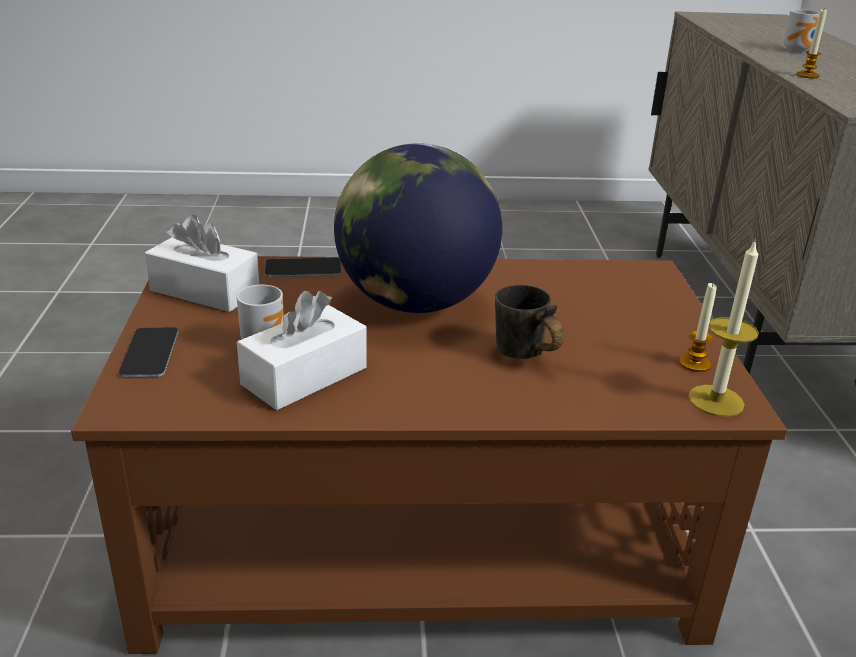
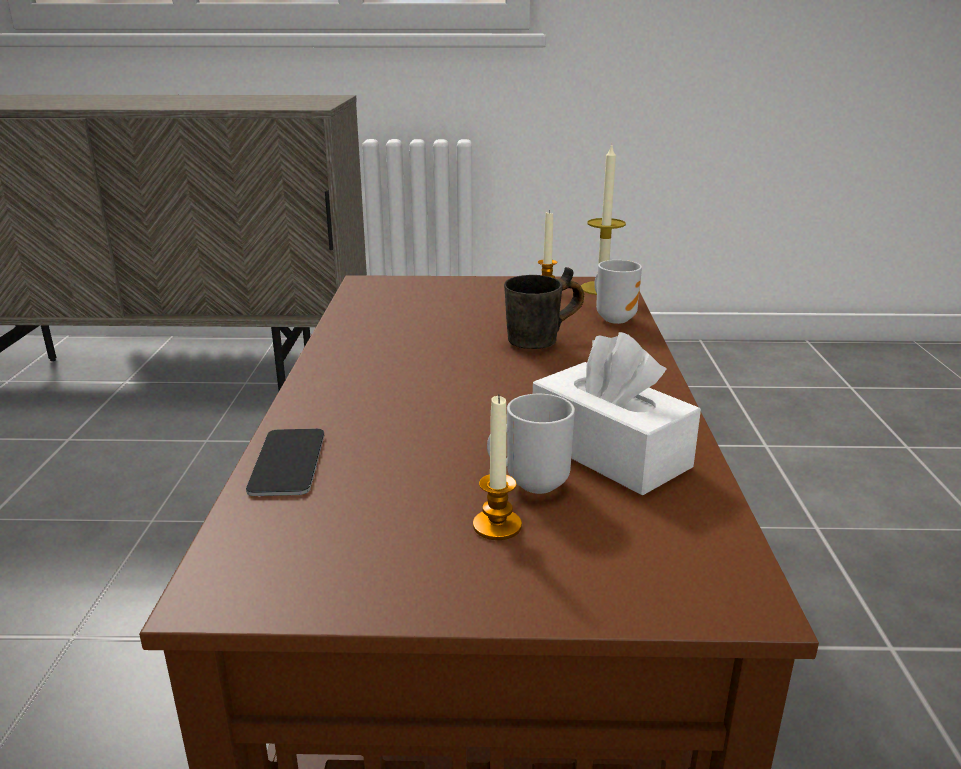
camera: 85 degrees left, 5 degrees down
phone [118,327,178,378] -> none
white tissue box [145,214,259,312] -> none
globe [334,143,502,313] -> none
mug [784,9,819,52] -> mug moved to [595,260,642,324]
candle [796,7,827,78] -> candle moved to [473,395,522,540]

